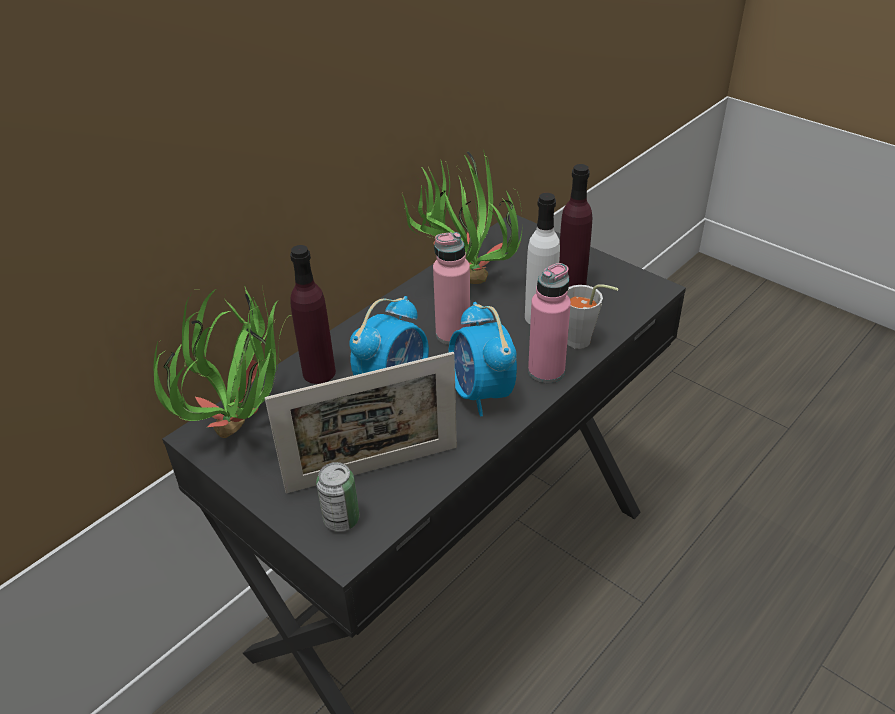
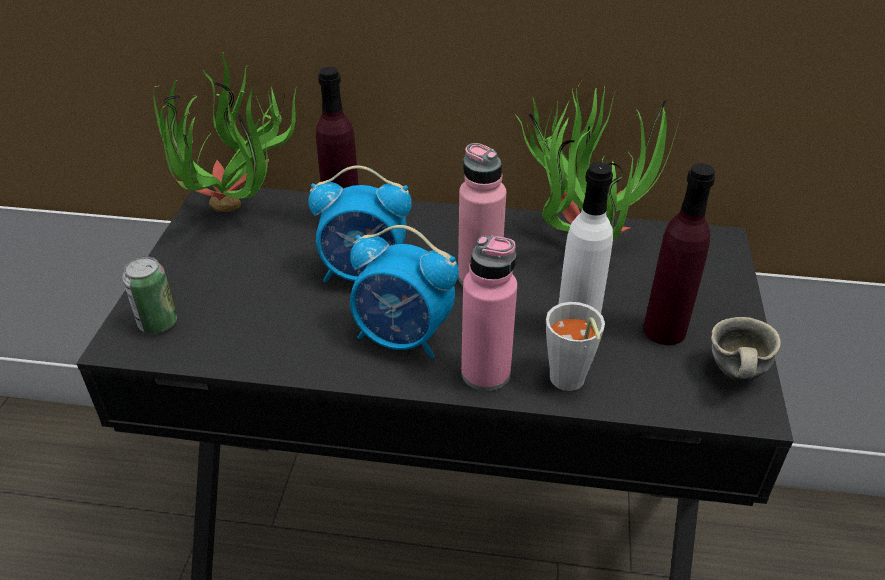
camera: 55 degrees right, 0 degrees up
picture frame [265,352,457,493] -> none
alarm clock [448,302,517,417] -> alarm clock turned 105 degrees counterclockwise [350,225,459,358]
none -> grey mug [711,317,781,382]

